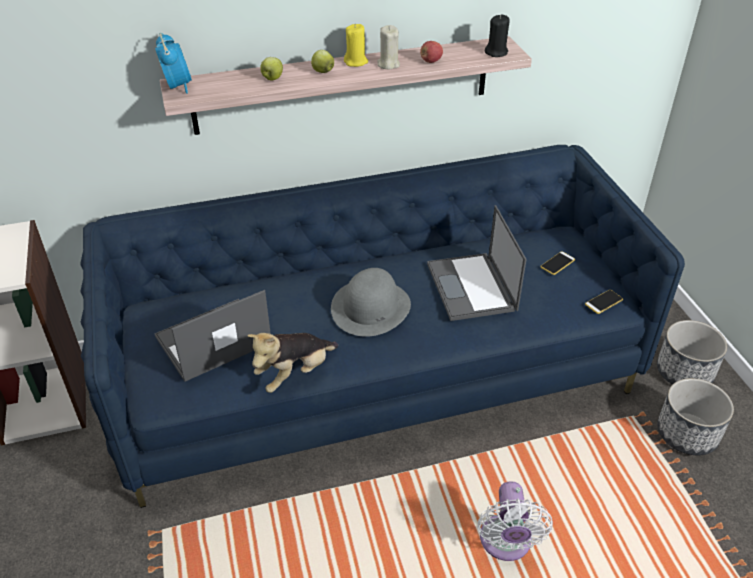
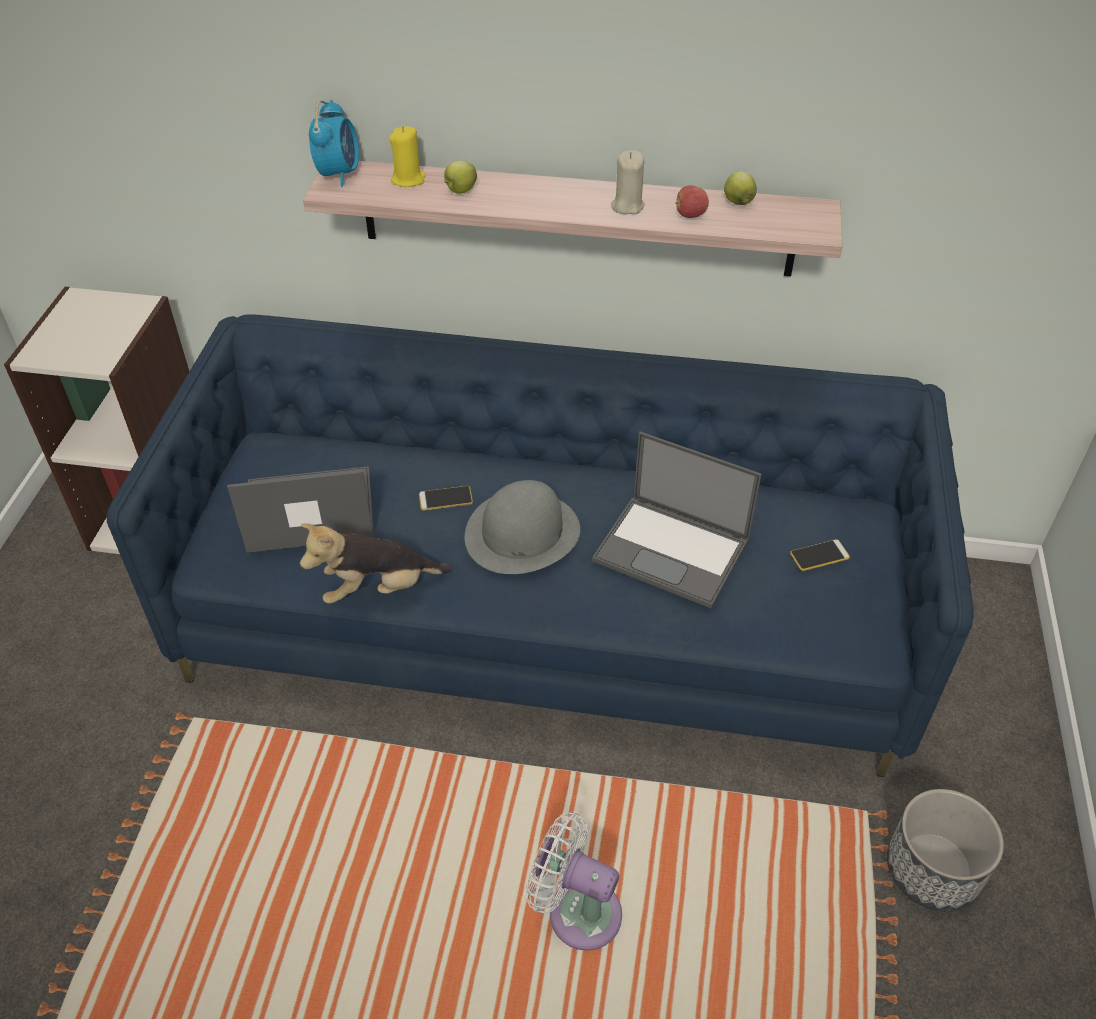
camera: 25 degrees right, 5 degrees up
apple [311,50,334,73] -> apple moved to [724,171,757,205]
yellow candle [344,24,368,67] -> yellow candle moved to [389,126,426,187]
laptop [427,205,527,321] -> laptop turned 75 degrees counterclockwise [592,432,762,608]
white fan [478,481,553,561] -> white fan turned 90 degrees clockwise [526,812,622,951]
black candle [484,15,510,57] -> none
phone [585,290,623,314] -> phone moved to [419,486,473,511]
planter [657,320,727,385] -> none

